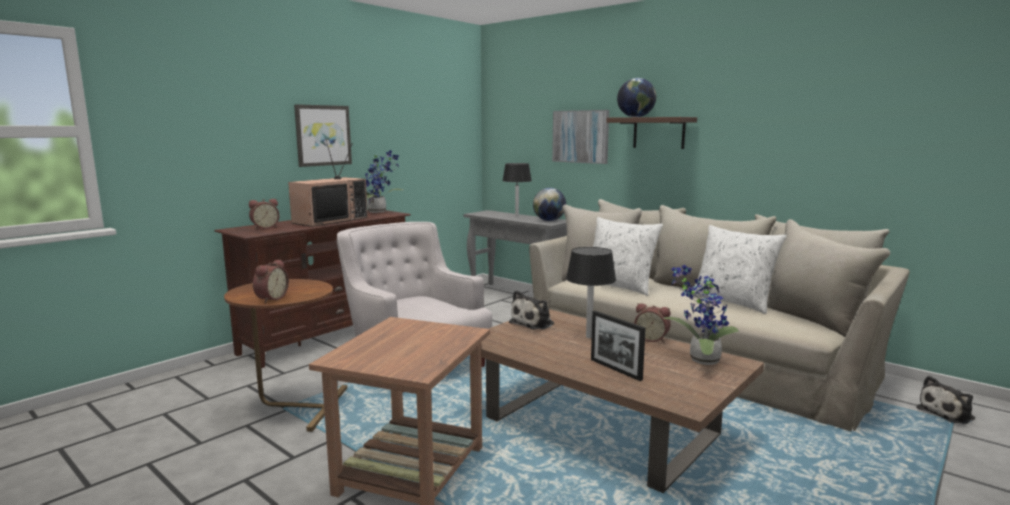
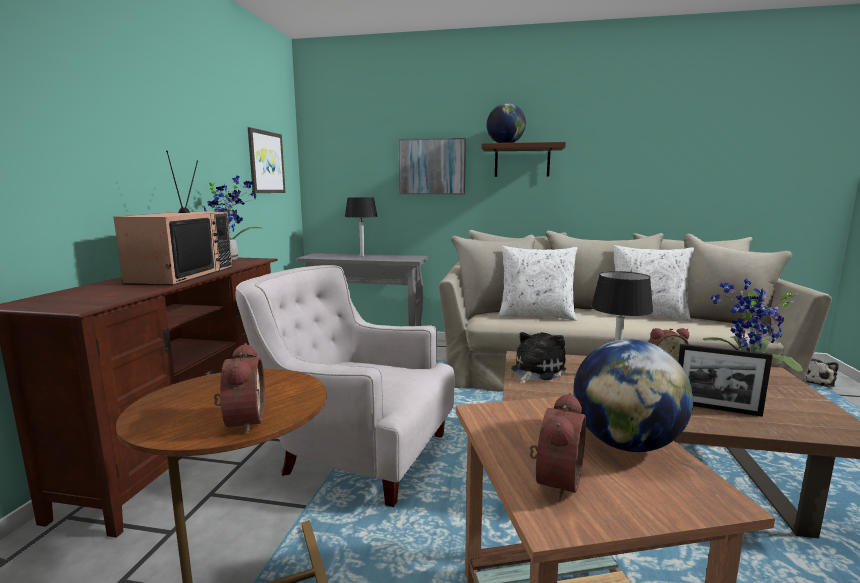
camera: 30 degrees left, 0 degrees up
alarm clock [249,199,279,229] -> alarm clock moved to [529,393,586,501]
picture [294,104,352,167] -> picture moved to [248,127,285,193]
plush toy [509,290,554,329] -> plush toy turned 150 degrees counterclockwise [511,332,566,383]
globe [533,188,566,221] -> globe moved to [573,339,693,452]

